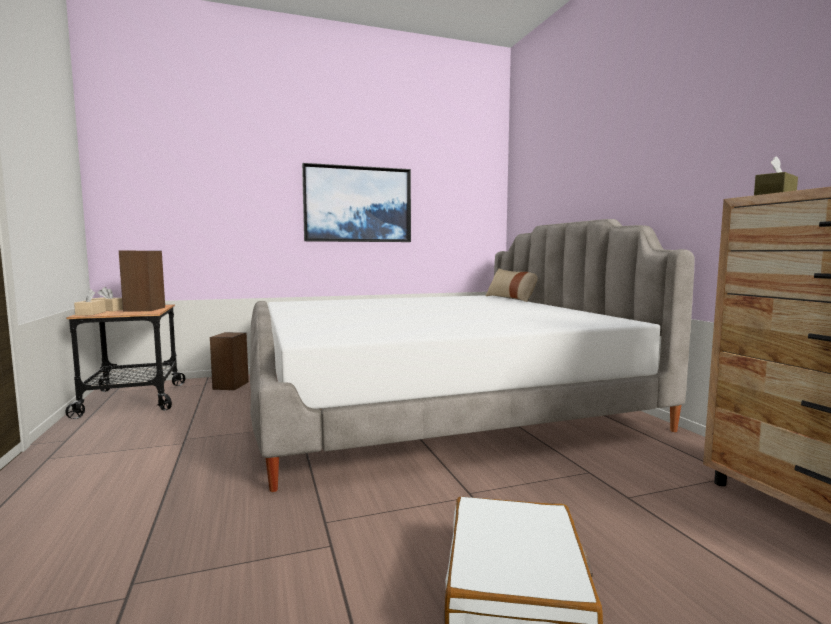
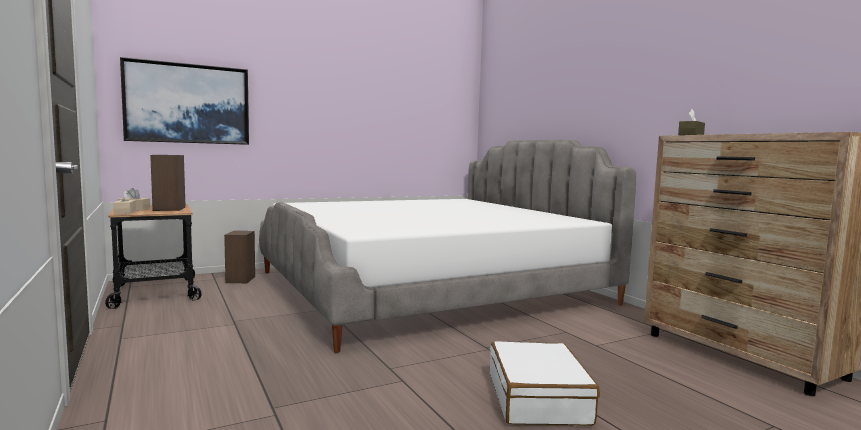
camera: 10 degrees left, 0 degrees up
picture [302,163,411,242] -> picture moved to [120,57,249,145]
beige pillow [486,269,538,302] -> none

